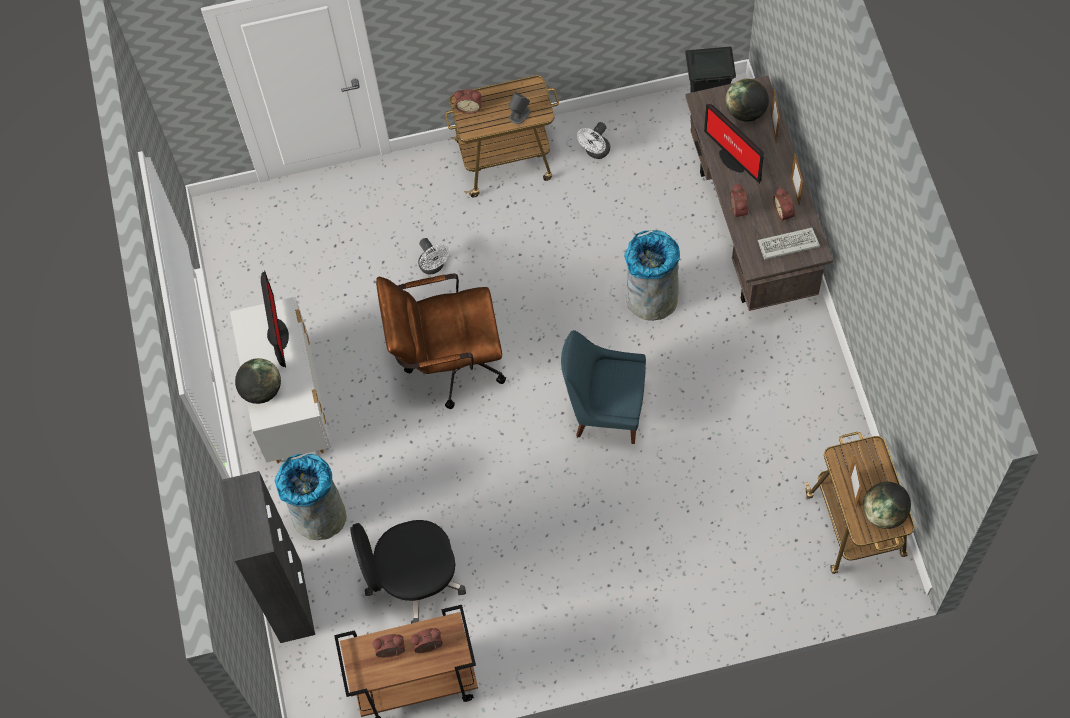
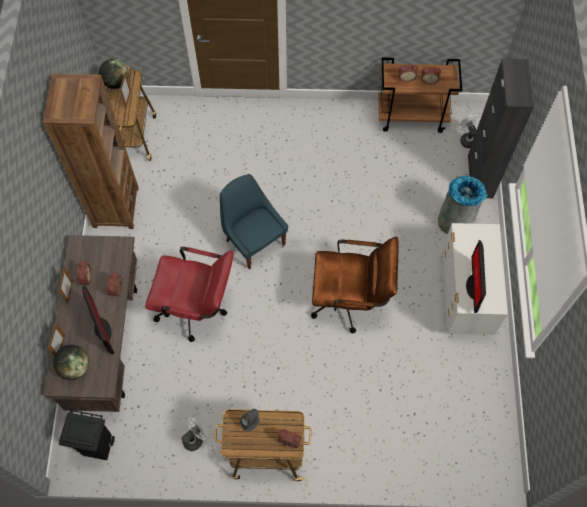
camera: 170 degrees left, 0 degrees up
globe [235,358,281,404] -> none
black office chair [350,520,466,624] -> none
white fan [418,238,449,274] -> white fan moved to [459,115,480,148]
blue chair [561,330,646,444] -> blue chair turned 150 degrees counterclockwise [220,174,288,270]
grey trash can [624,230,680,321] -> red office chair [145,247,234,342]
keyboard [758,228,820,260] -> none
none -> brown bookcase [43,74,139,229]

